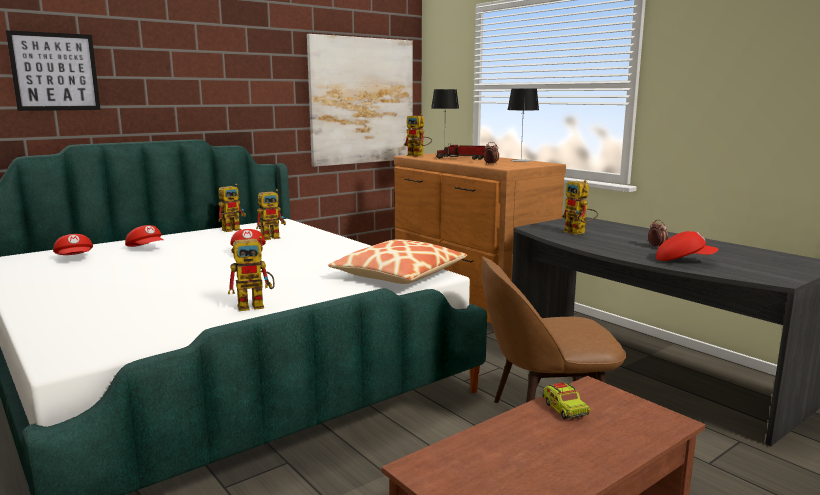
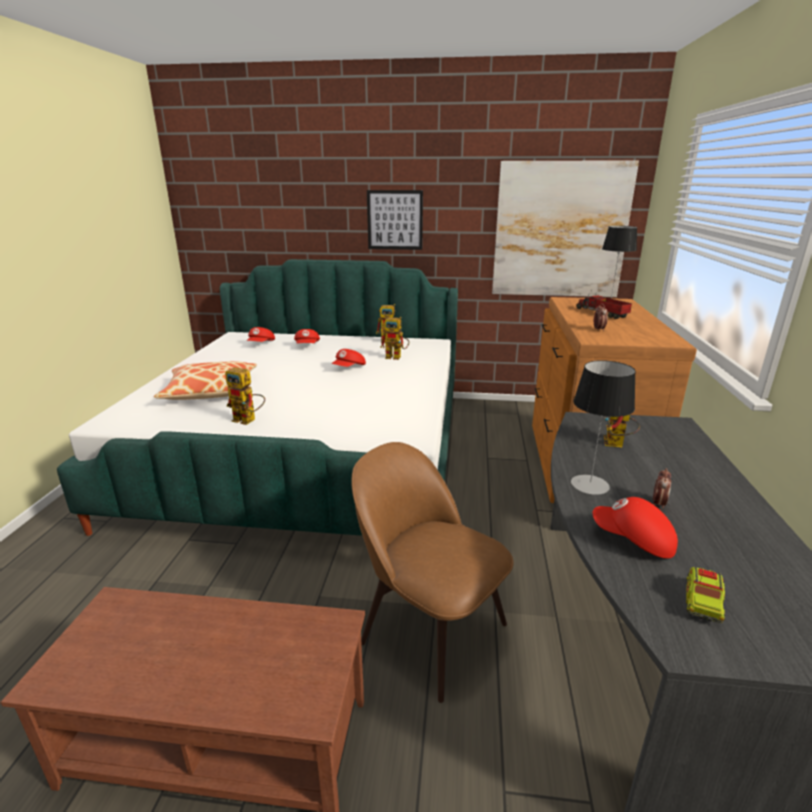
camera: 45 degrees right, 10 degrees up
picture [6,30,101,111] -> picture moved to [367,190,423,250]
pillow [328,239,467,284] -> pillow moved to [154,361,257,400]
toy robot [404,114,432,157] -> none
table lamp [508,89,539,162] -> table lamp moved to [571,360,636,495]
toy truck [542,382,591,419] -> toy truck moved to [686,567,725,623]
red cap [656,231,718,261] -> red cap turned 150 degrees clockwise [592,497,678,559]

